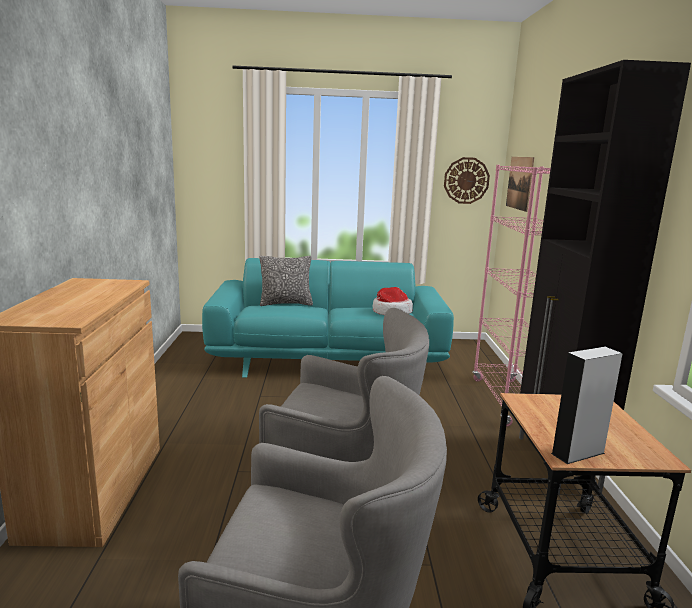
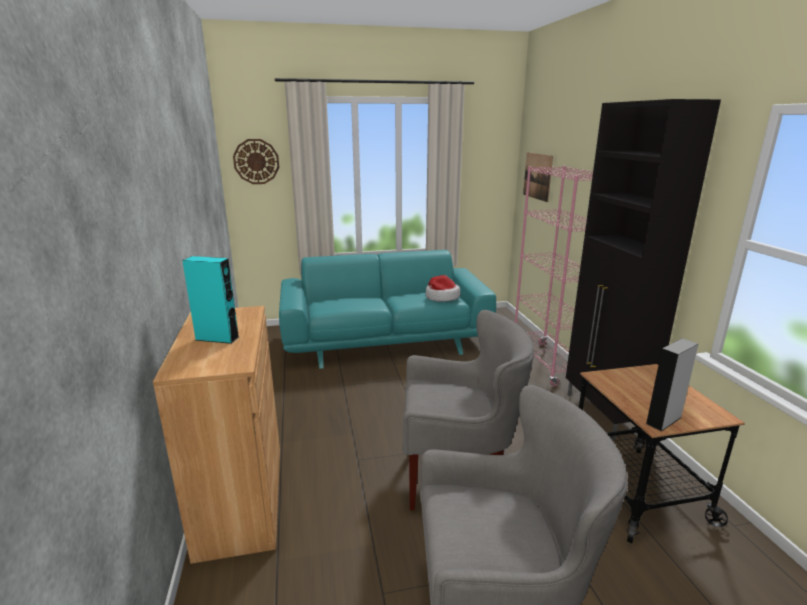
camera: 10 degrees left, 5 degrees up
pillow [259,256,313,306] -> none
wall clock [444,157,490,204] -> wall clock moved to [233,139,279,184]
none -> turquoise speaker [182,256,239,344]

